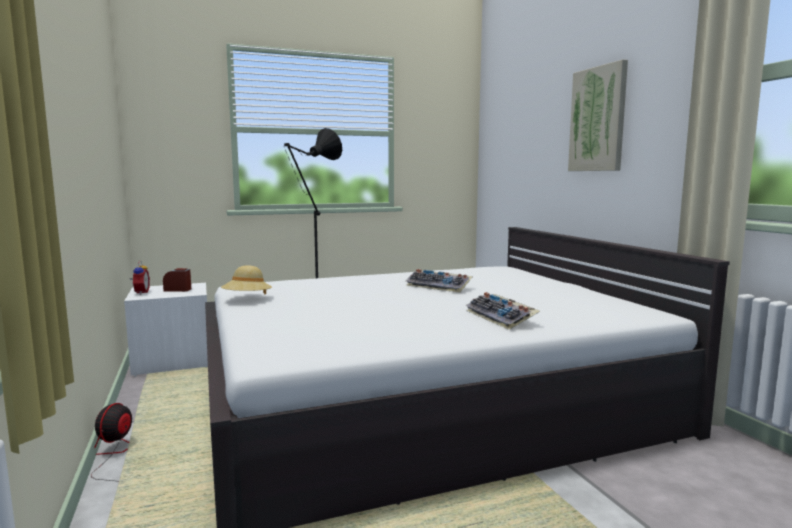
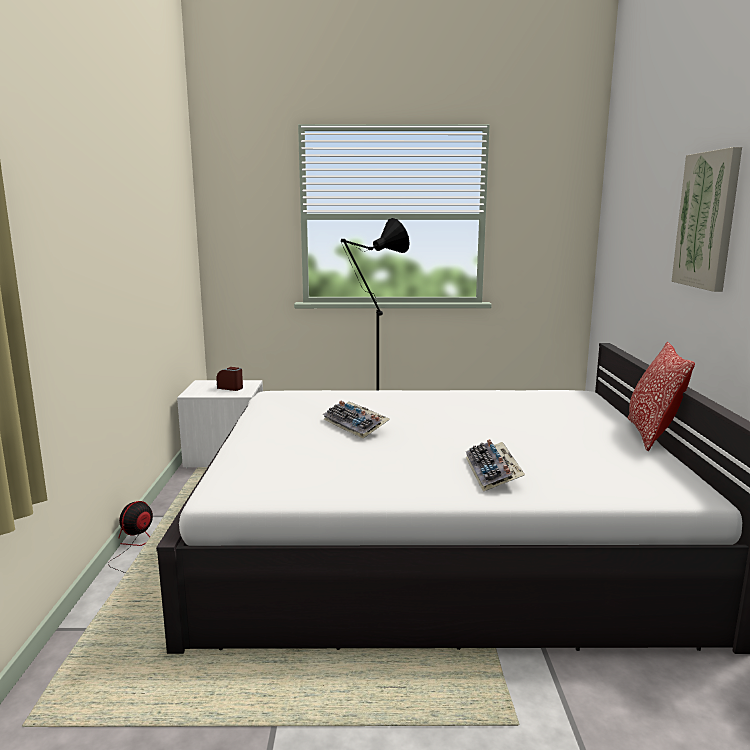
camera: 20 degrees right, 5 degrees up
alarm clock [129,261,150,295] -> none
beige hat [221,265,272,295] -> none
keyboard [406,269,473,293] -> keyboard moved to [323,401,390,439]
none -> pillow [628,342,695,451]

